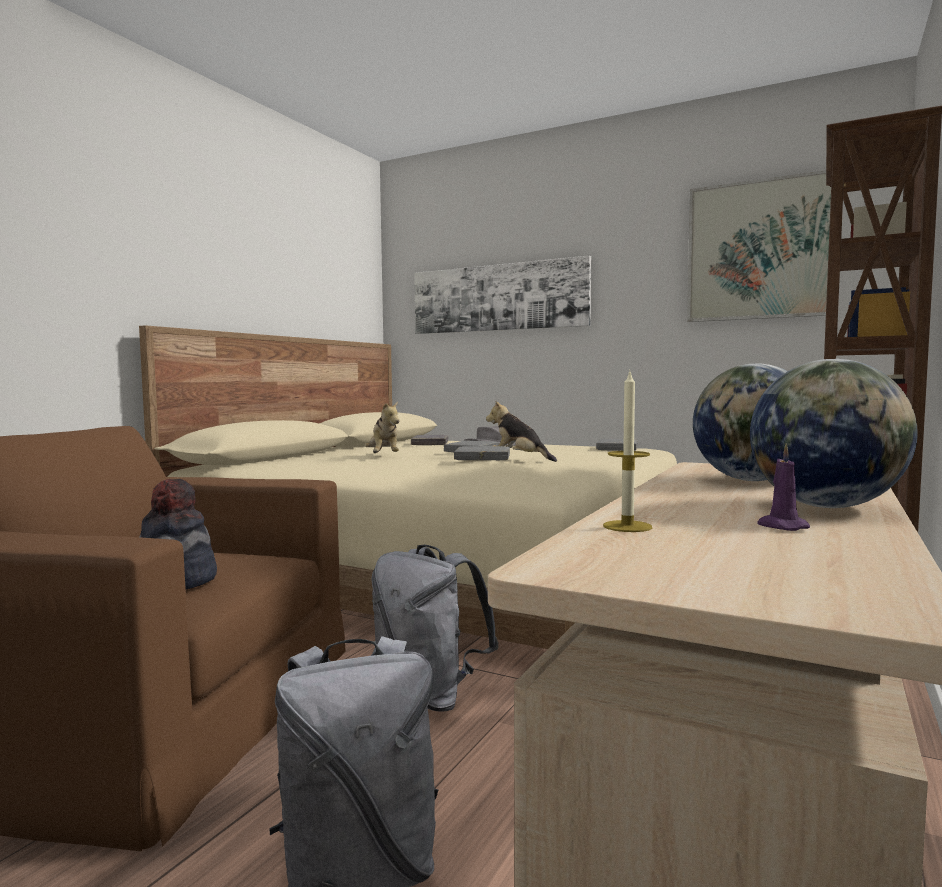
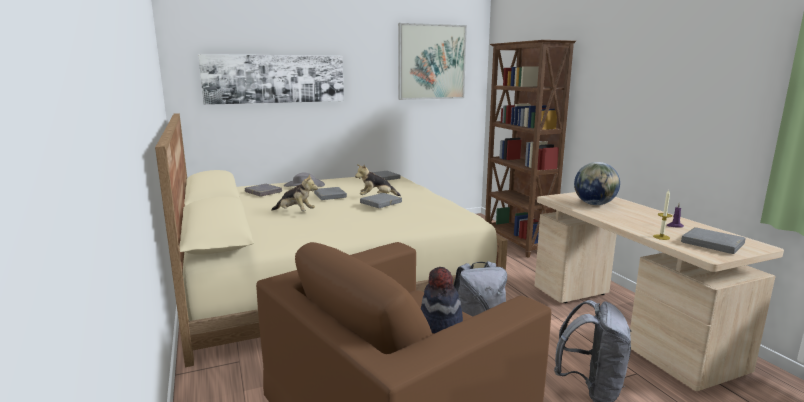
camera: 50 degrees left, 10 degrees up
globe [750,359,918,508] -> none
none -> grey book [681,227,746,254]

